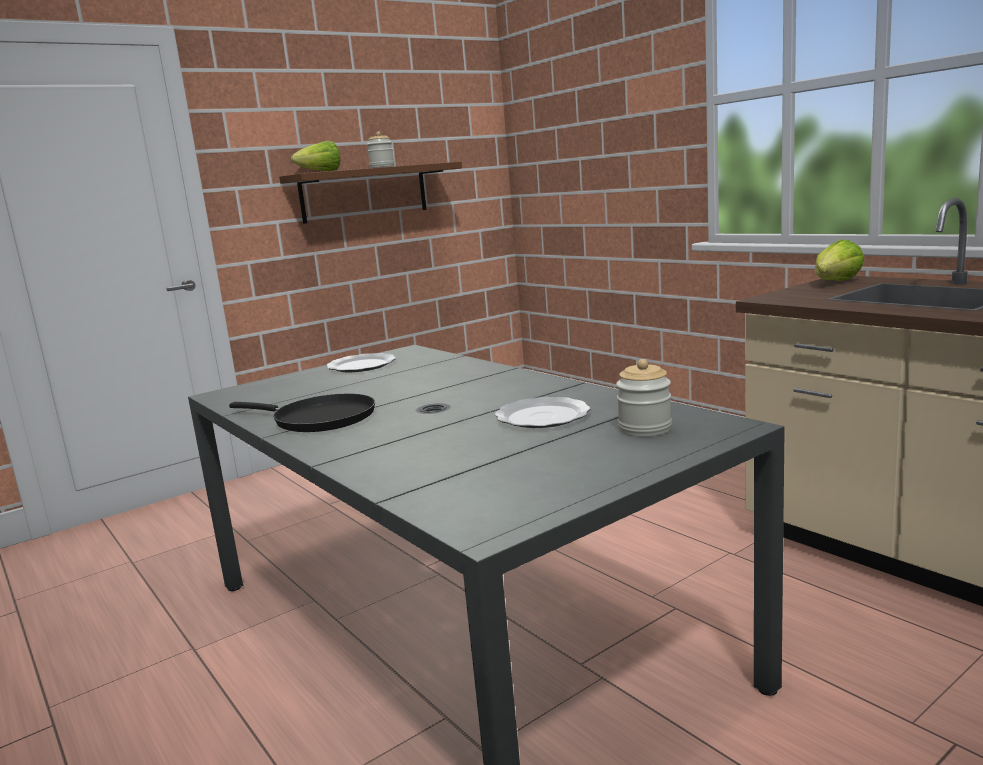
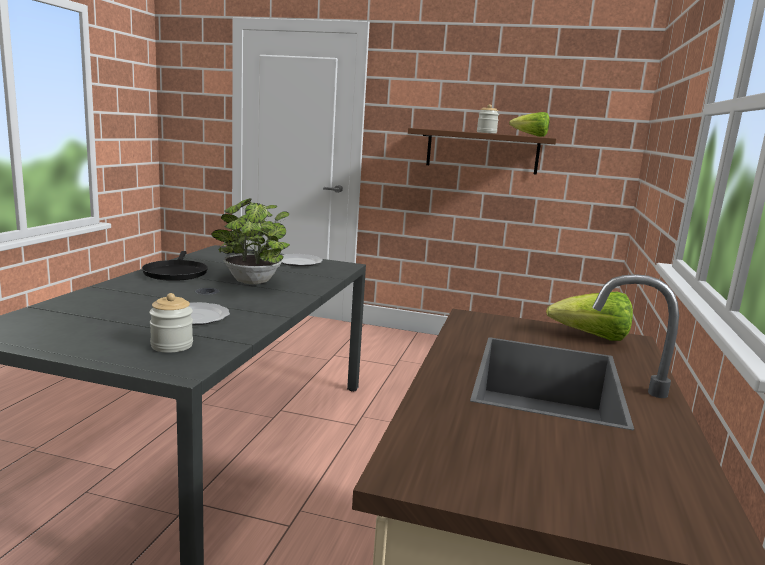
camera: 50 degrees right, 0 degrees up
lettuce [291,141,340,171] -> lettuce moved to [509,112,550,137]
none -> potted plant [211,198,290,284]

